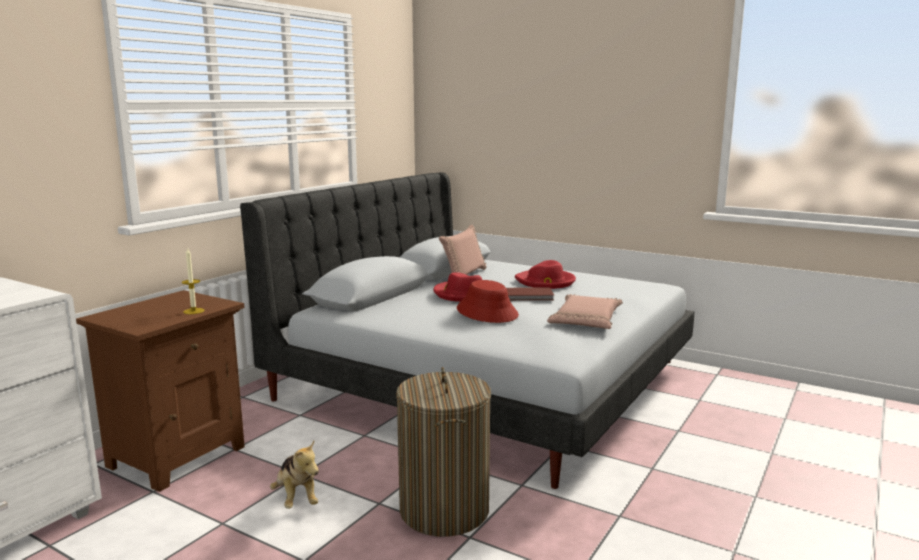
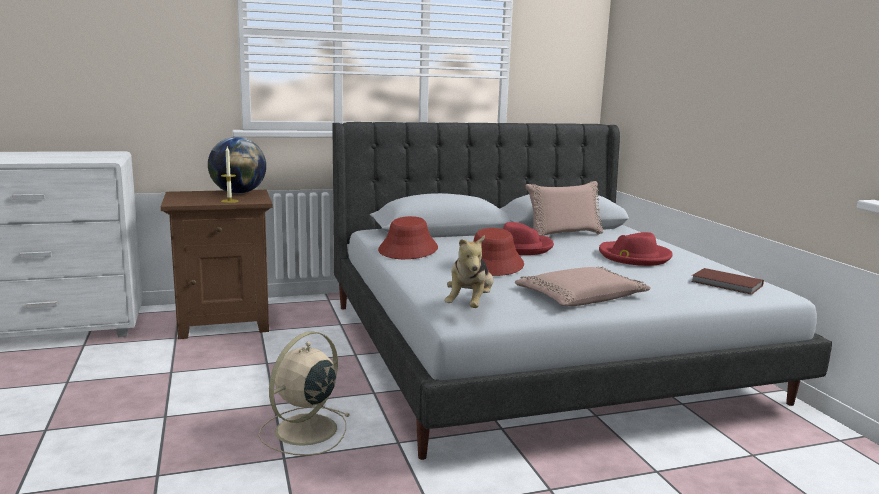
camera: 40 degrees right, 0 degrees up
plush toy [270,441,319,509] -> plush toy moved to [444,235,493,308]
laundry basket [396,367,491,537] -> beige fan [258,331,351,456]
brown book [506,287,554,301] -> brown book moved to [691,268,764,295]
none -> globe [208,137,266,194]
none -> red hat [378,216,438,259]

